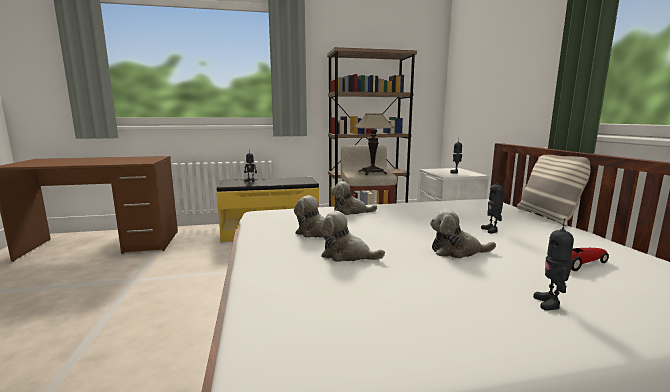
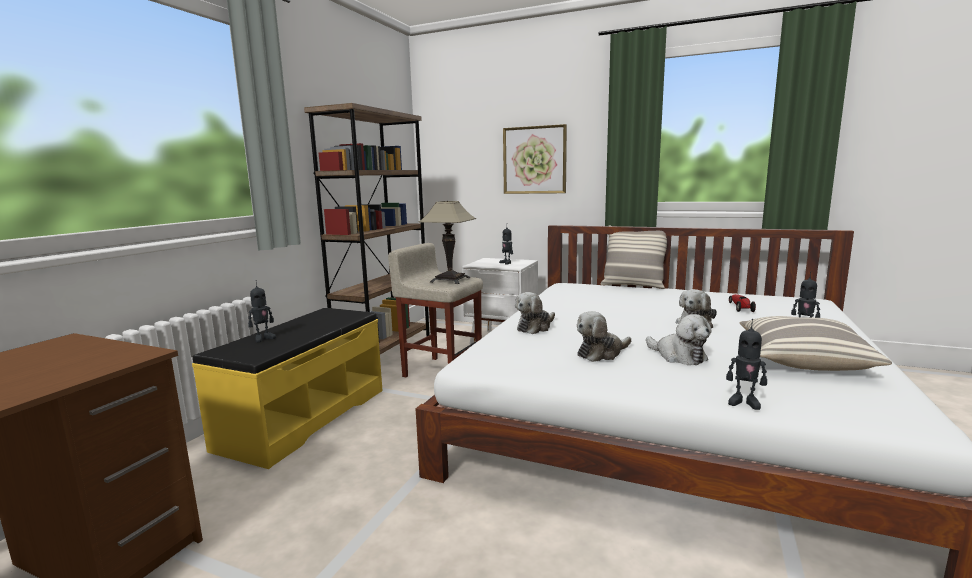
camera: 55 degrees left, 0 degrees up
plush toy [320,211,385,262] -> plush toy turned 90 degrees counterclockwise [646,314,712,365]
toy robot [481,177,503,234] -> toy robot moved to [726,319,767,410]
none -> picture [503,124,567,194]
none -> pillow [739,316,892,371]

